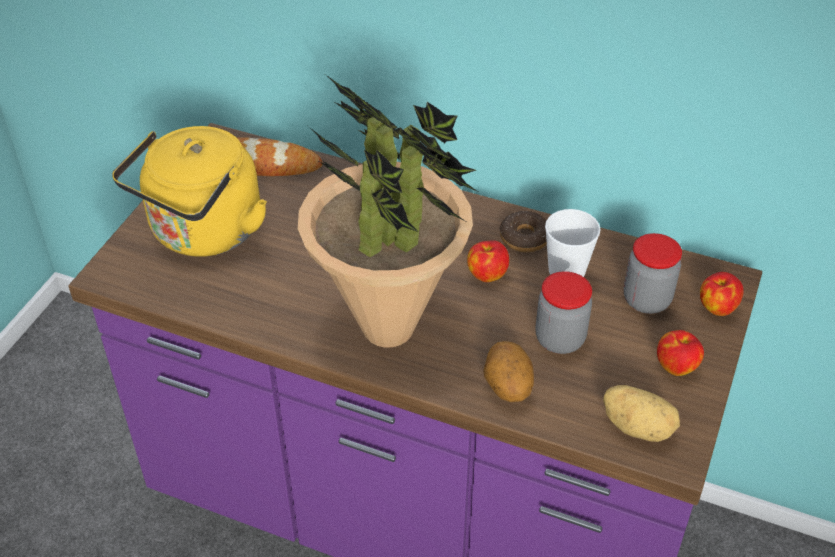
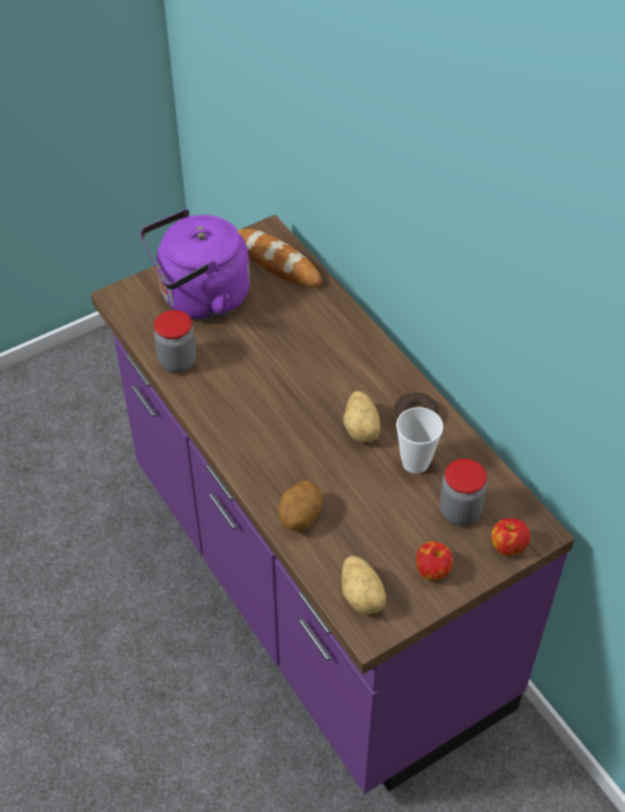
camera: 35 degrees right, 5 degrees up
yellow kettle [112,126,267,257] -> purple kettle [140,209,250,320]
potted plant [298,75,478,347] -> none
apple [467,240,509,282] -> potato [343,391,380,442]
jar [535,271,592,354] -> jar moved to [154,310,197,373]

